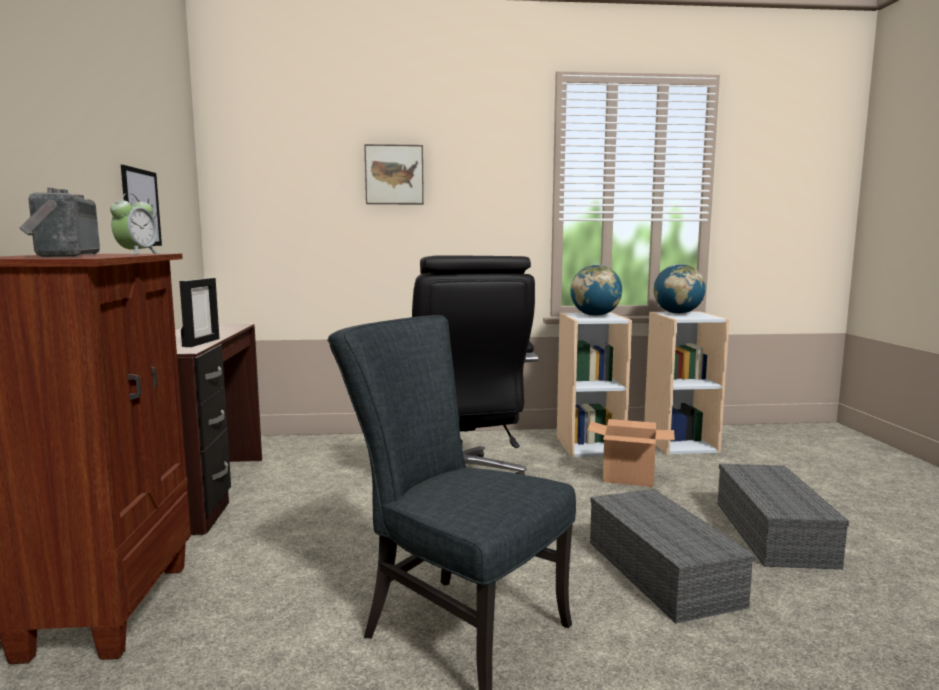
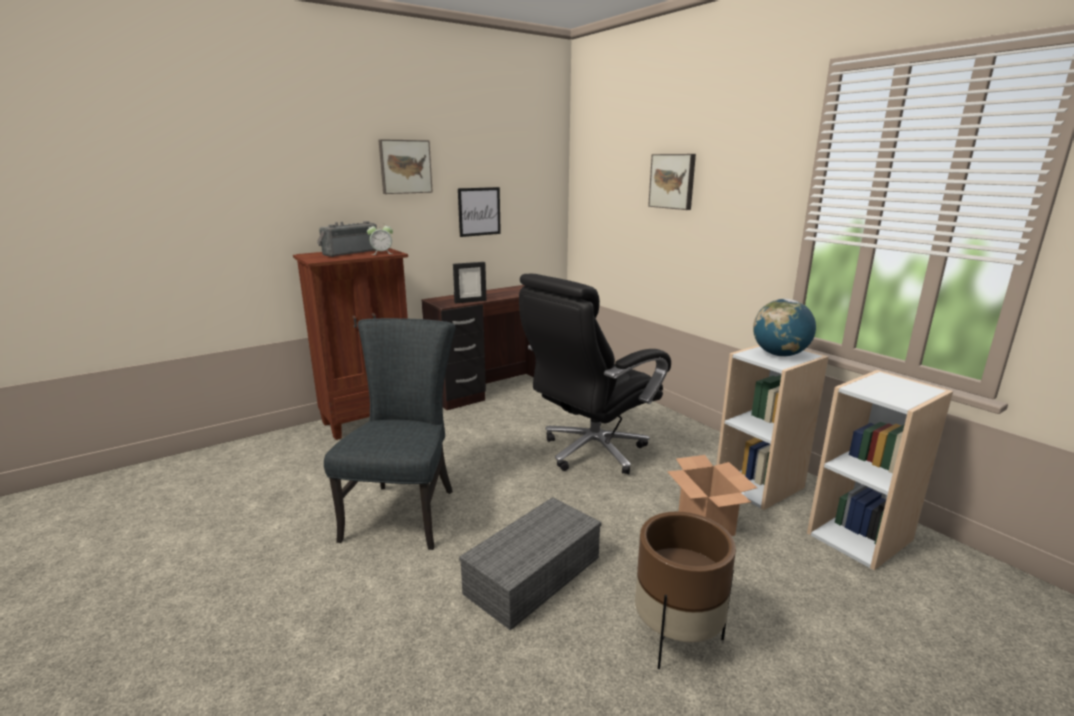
camera: 60 degrees right, 10 degrees up
globe [654,264,706,314] -> none
grey storage box [718,464,849,570] -> brown planter [635,512,736,669]
none -> picture [378,139,433,194]

